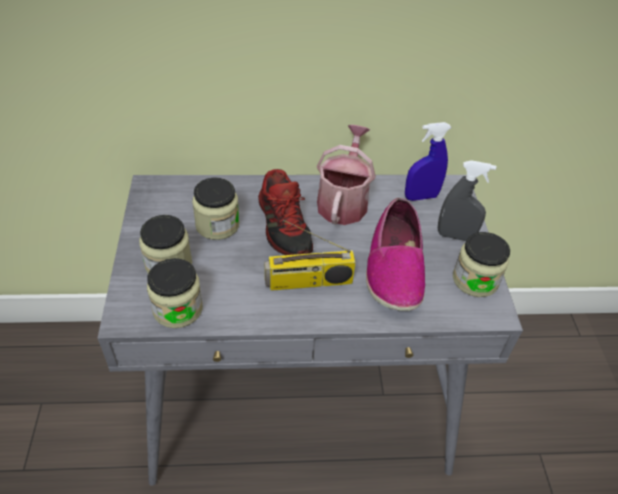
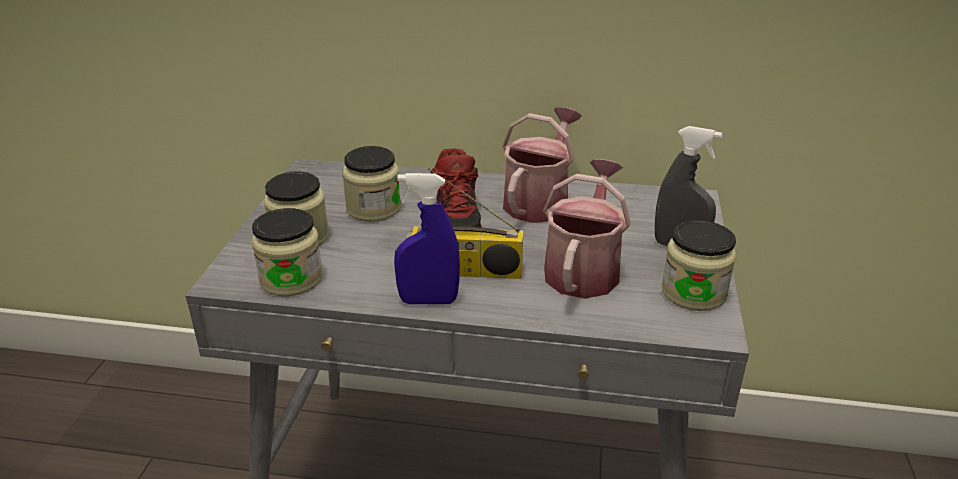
camera: 15 degrees right, 15 degrees down
shoe [366,198,425,311] -> watering can [543,159,631,299]
blue spray bottle [405,122,451,201] -> blue spray bottle moved to [394,173,460,305]

